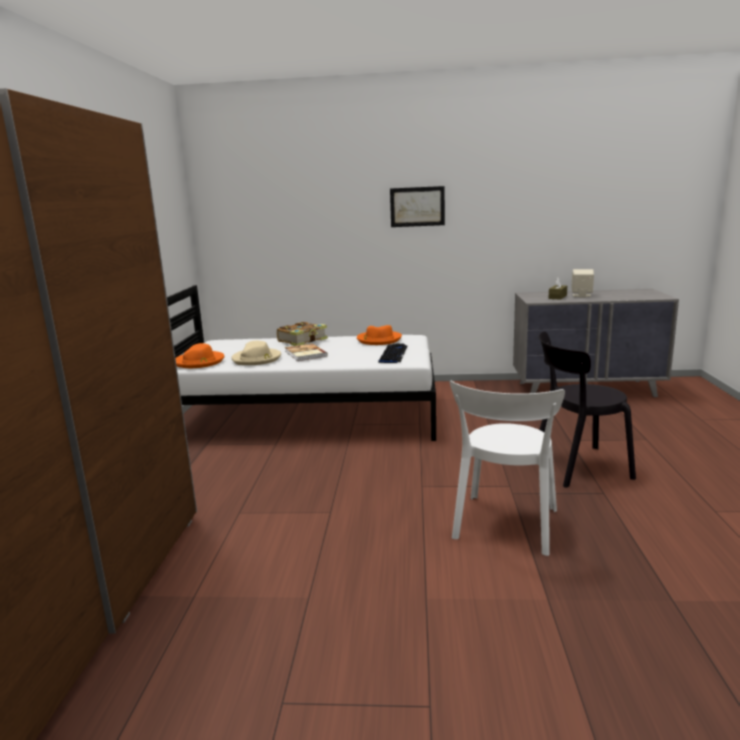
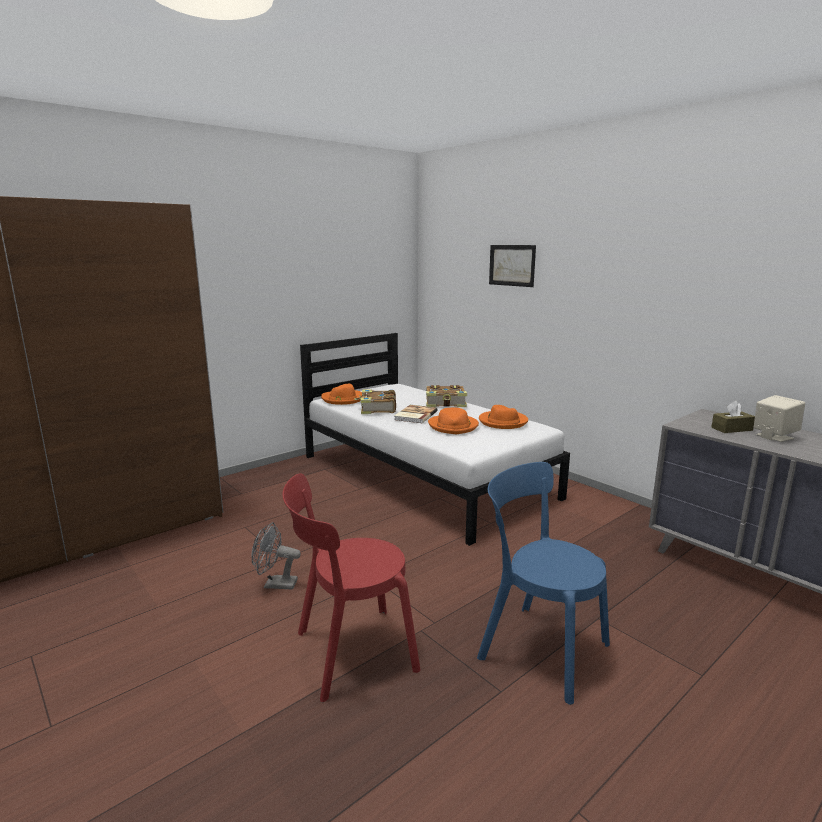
camera: 45 degrees right, 0 degrees up
beige hat [232,341,281,365] -> book [354,389,396,414]
keyboard [378,344,407,363] -> none
picture [390,186,445,227] -> picture moved to [489,245,536,287]
white chair [450,380,565,556] -> red chair [282,473,420,702]
black chair [539,331,636,488] -> blue chair [477,462,610,705]
none -> grey fan [251,522,301,589]
none -> orange hat [428,408,479,434]

